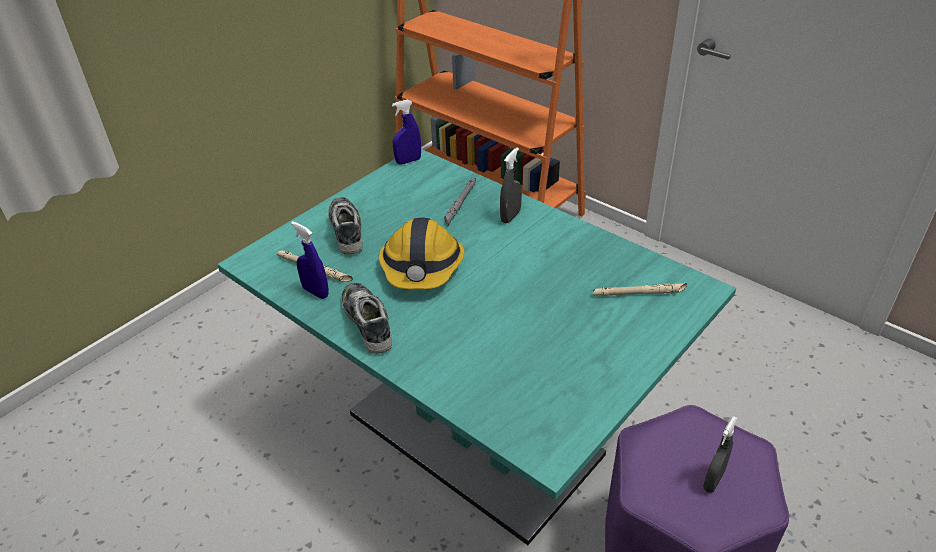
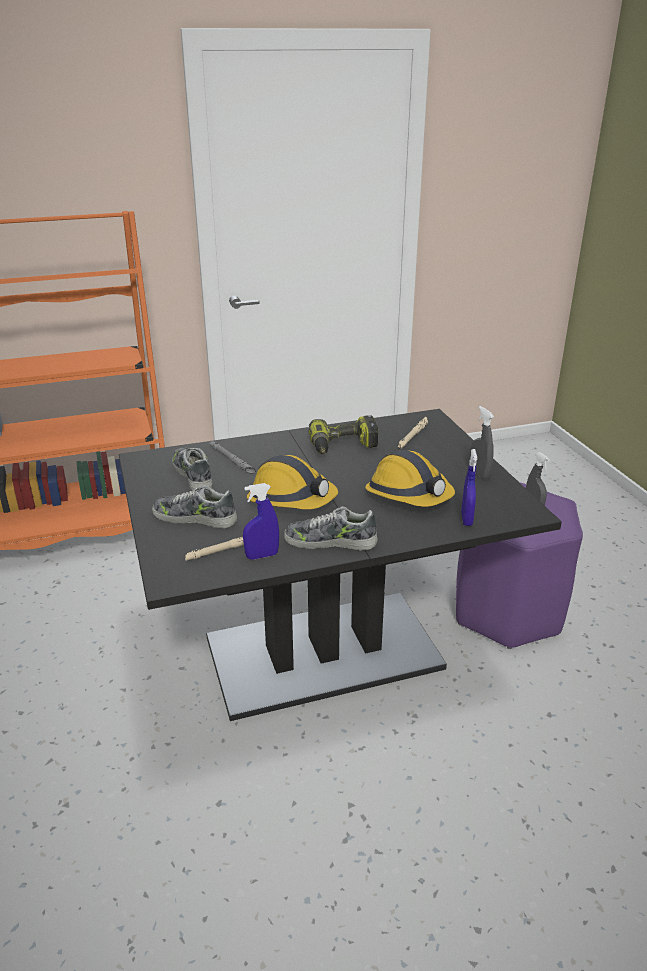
camera: 60 degrees left, 10 degrees down
turquoise dining table [217,149,736,545] -> black dining table [119,409,562,721]
blue spray bottle [392,100,421,165] -> blue spray bottle moved to [461,449,477,526]
grey spray bottle [500,147,522,223] -> grey spray bottle moved to [470,406,494,479]
none -> shoe [172,447,212,491]
none -> power drill [309,415,379,454]
none -> hard hat [365,450,455,507]

